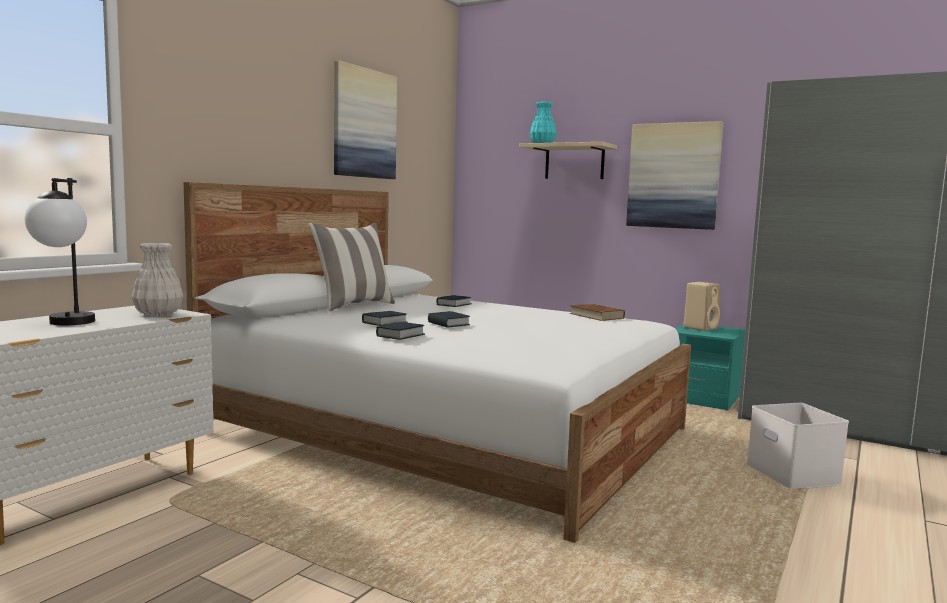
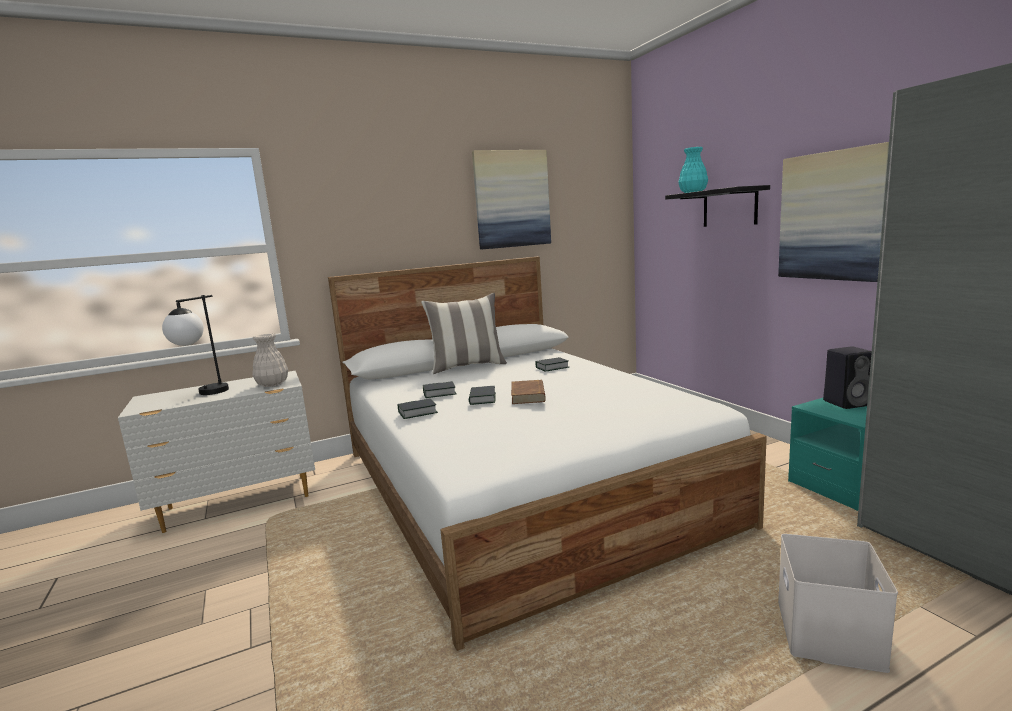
camera: 35 degrees right, 5 degrees up
beige shelf [519,142,617,179] -> black shelf [665,185,770,227]
brown book [570,304,625,321] -> brown book moved to [511,380,546,404]
beige speaker [683,282,720,331] -> black speaker [823,347,872,409]

